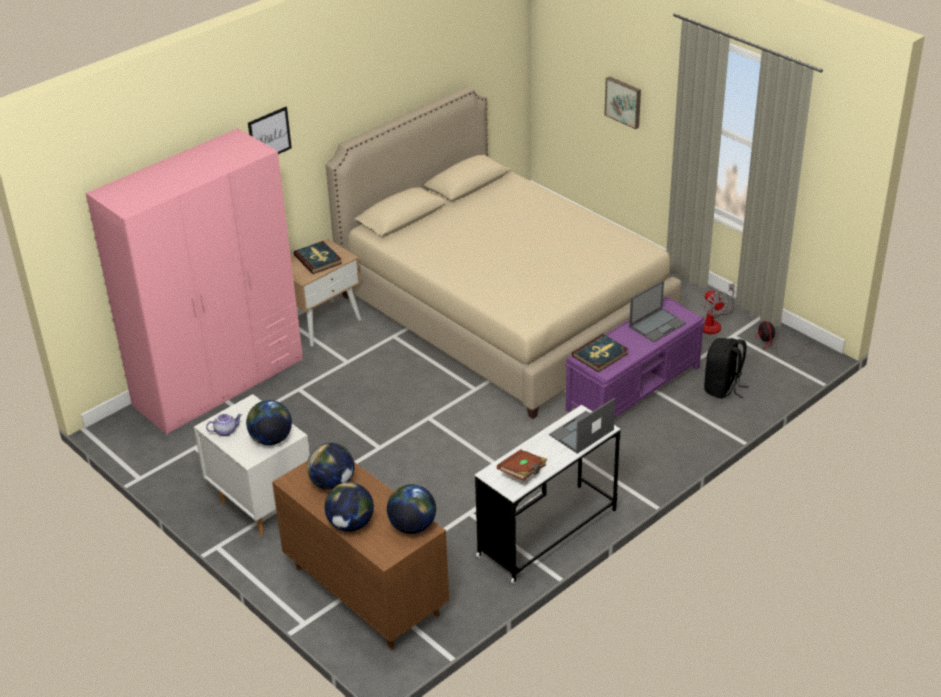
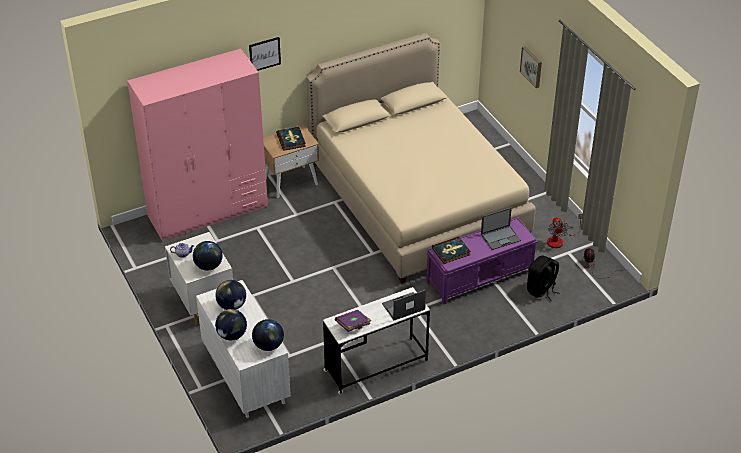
camera: 15 degrees right, 5 degrees up
brown dresser [272,461,450,649] -> white dresser [196,280,291,418]
brown book [497,449,547,481] -> purple book [335,310,372,332]

